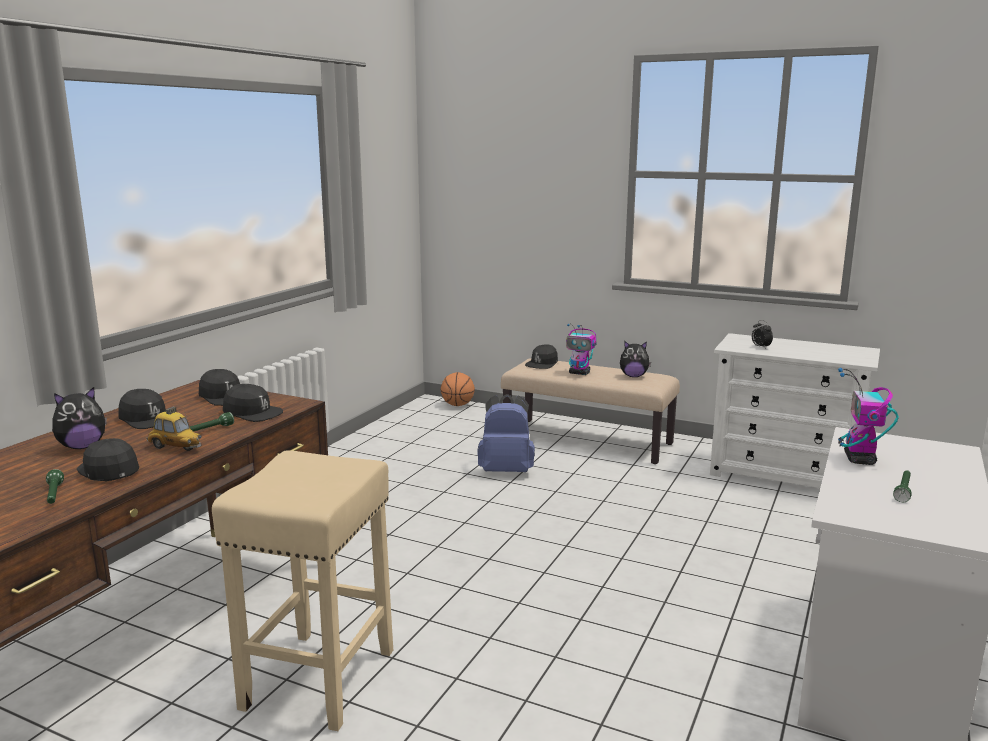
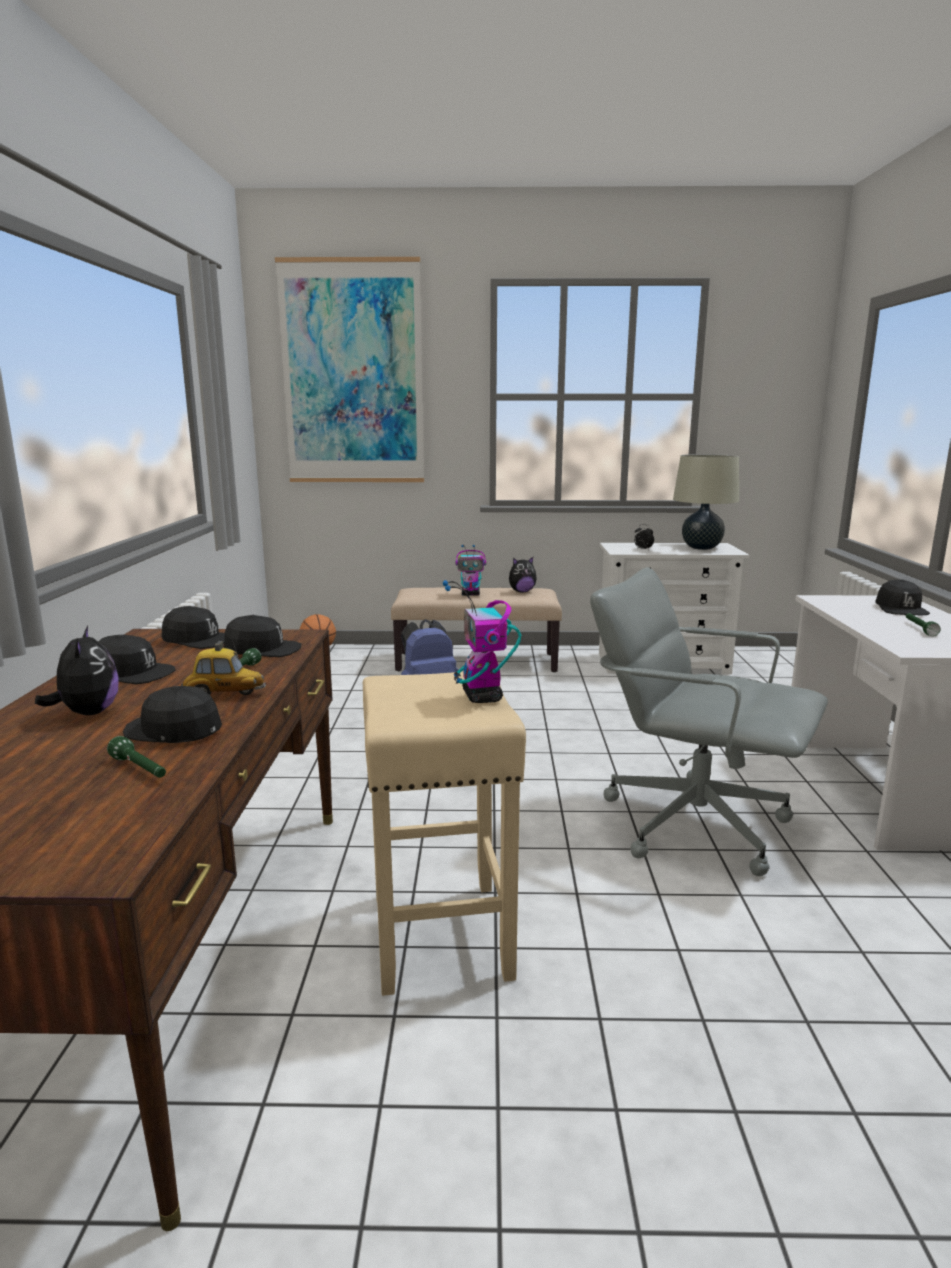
camera: 25 degrees left, 0 degrees up
plush toy [52,387,107,449] -> plush toy turned 45 degrees counterclockwise [35,626,119,715]
black cap [525,344,558,369] -> black cap moved to [875,580,930,615]
toy robot [838,368,899,465] -> toy robot moved to [443,580,521,703]
none -> picture [275,257,424,482]
none -> grey office chair [590,567,828,876]
none -> beige table lamp [673,454,739,550]

